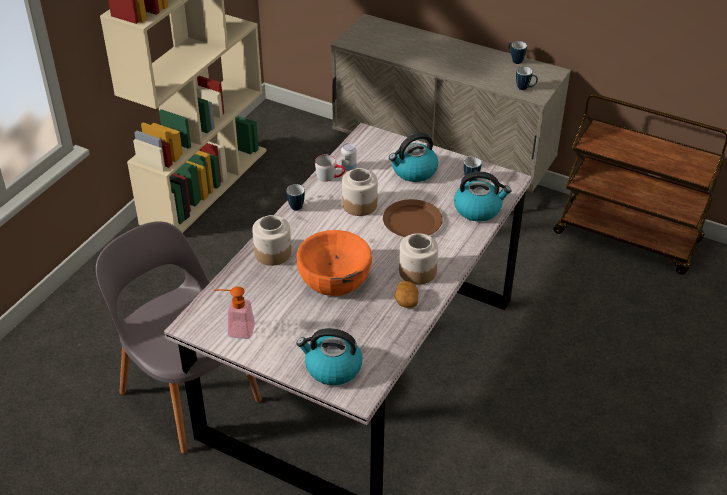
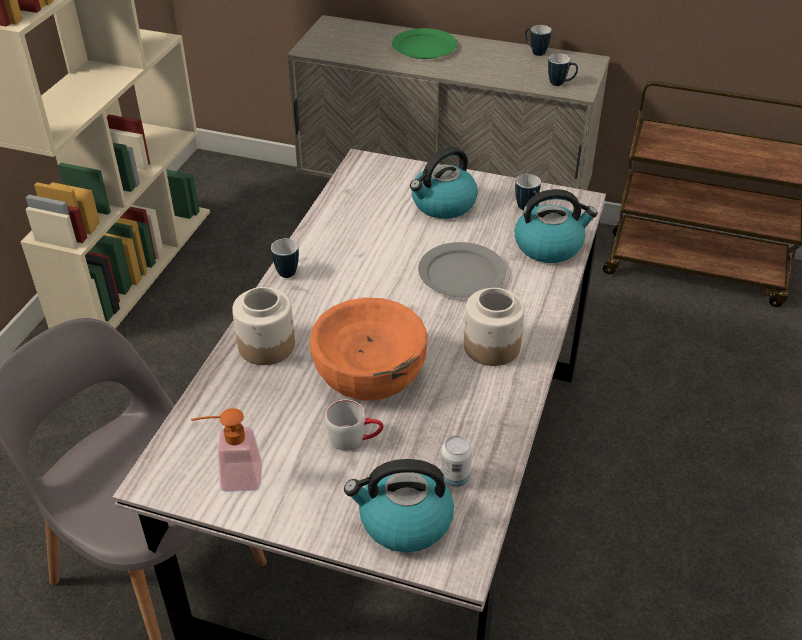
camera: 10 degrees left, 0 degrees up
grey mug [315,154,345,182] -> grey mug moved to [325,400,383,450]
can [341,143,356,171] -> can moved to [441,436,472,488]
jar [342,168,378,216] -> none
brown plate [383,199,443,237] -> grey plate [418,242,506,298]
potato [395,281,418,308] -> none
none -> green plate [392,28,458,59]

